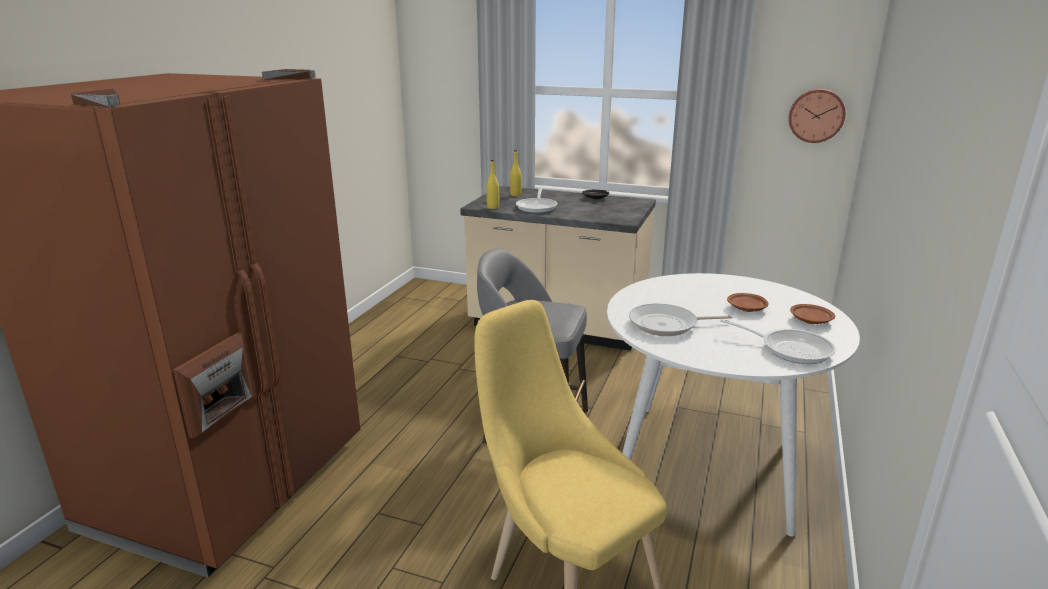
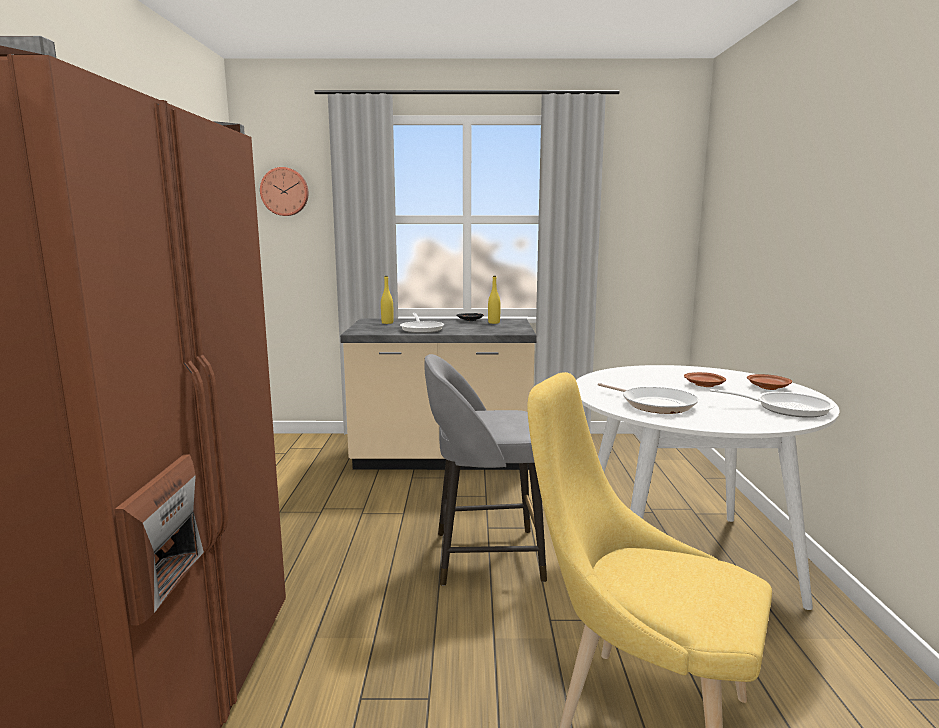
camera: 20 degrees left, 10 degrees down
yellow bottle [486,160,499,209] -> yellow bottle moved to [488,276,501,324]
frying pan [629,304,732,336] -> frying pan turned 105 degrees counterclockwise [598,383,698,414]
wall clock [789,89,845,143] -> wall clock moved to [260,167,309,216]

